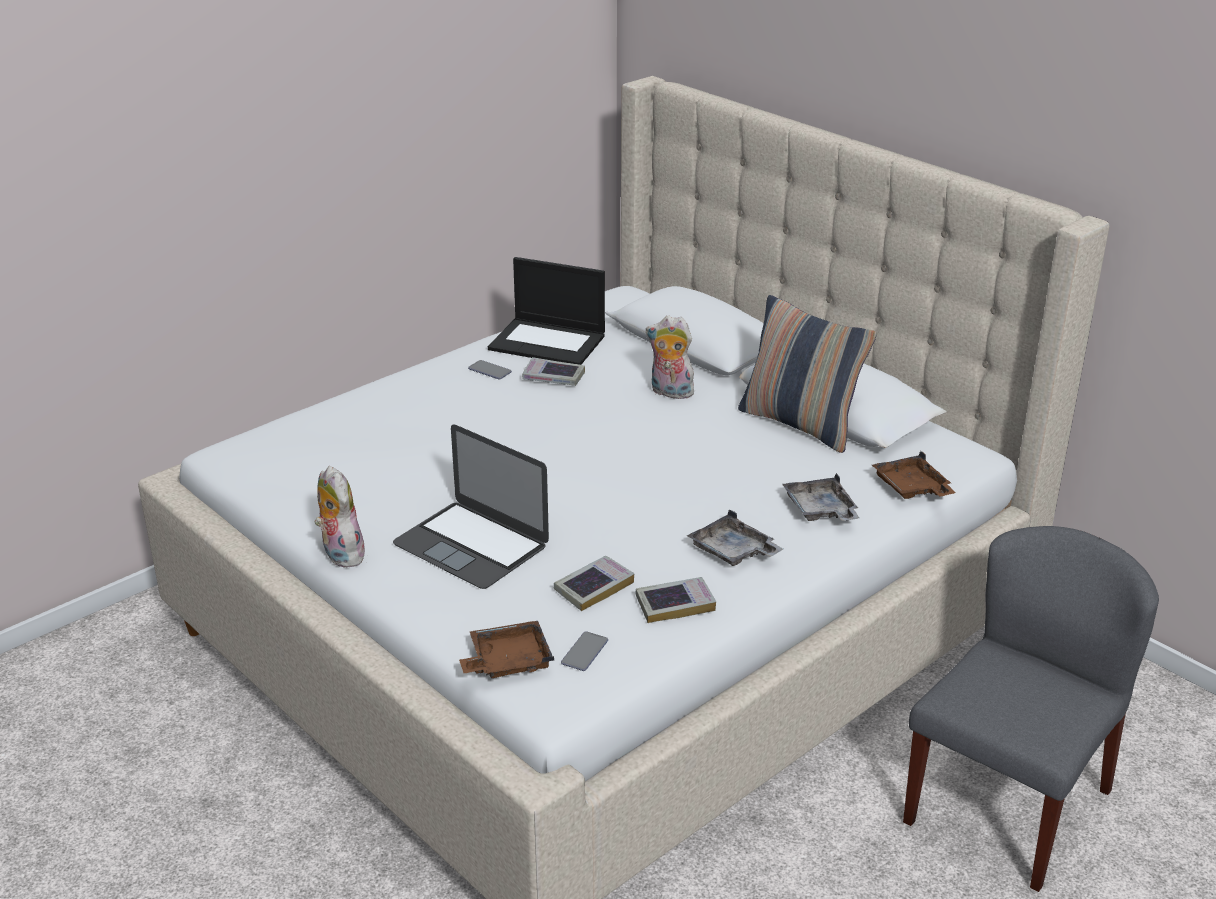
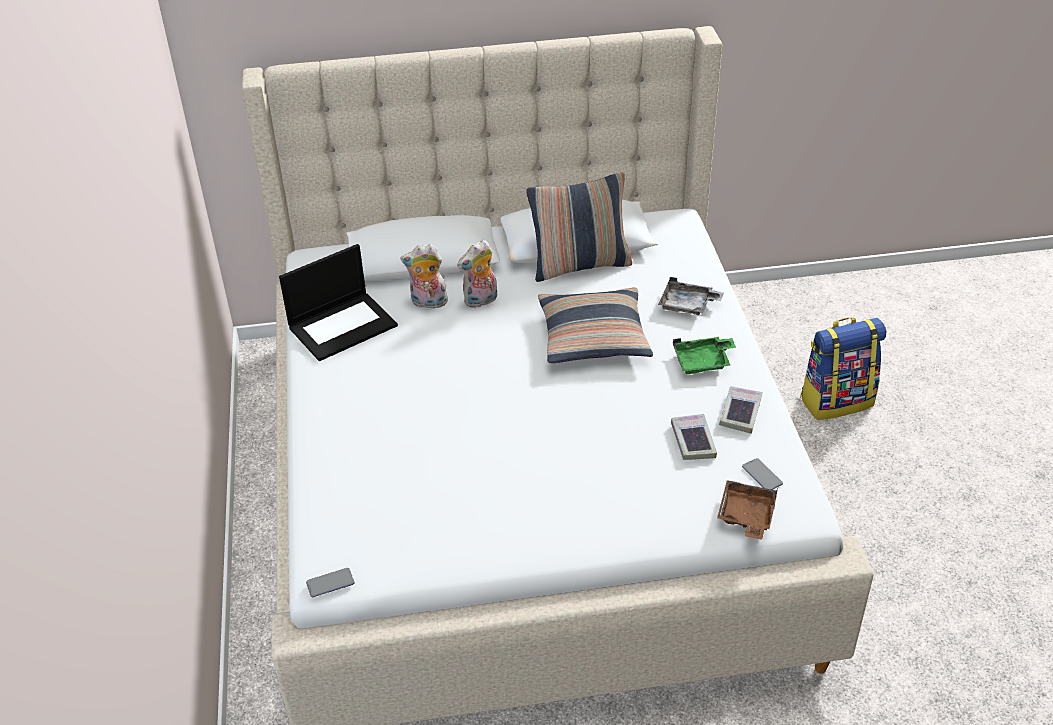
camera: 55 degrees left, 10 degrees up
plush toy [314,466,365,568] -> plush toy moved to [401,244,448,311]
laptop [393,425,549,589] -> none
phone [468,360,512,379] -> phone moved to [306,568,355,597]
book [522,357,585,386] -> none
grey tray [687,509,783,566] -> green tray [673,337,736,374]
brown tray [872,451,956,499] -> none
grey chair [903,526,1159,892] -> backpack [800,317,886,420]
none -> pillow [538,287,653,363]

